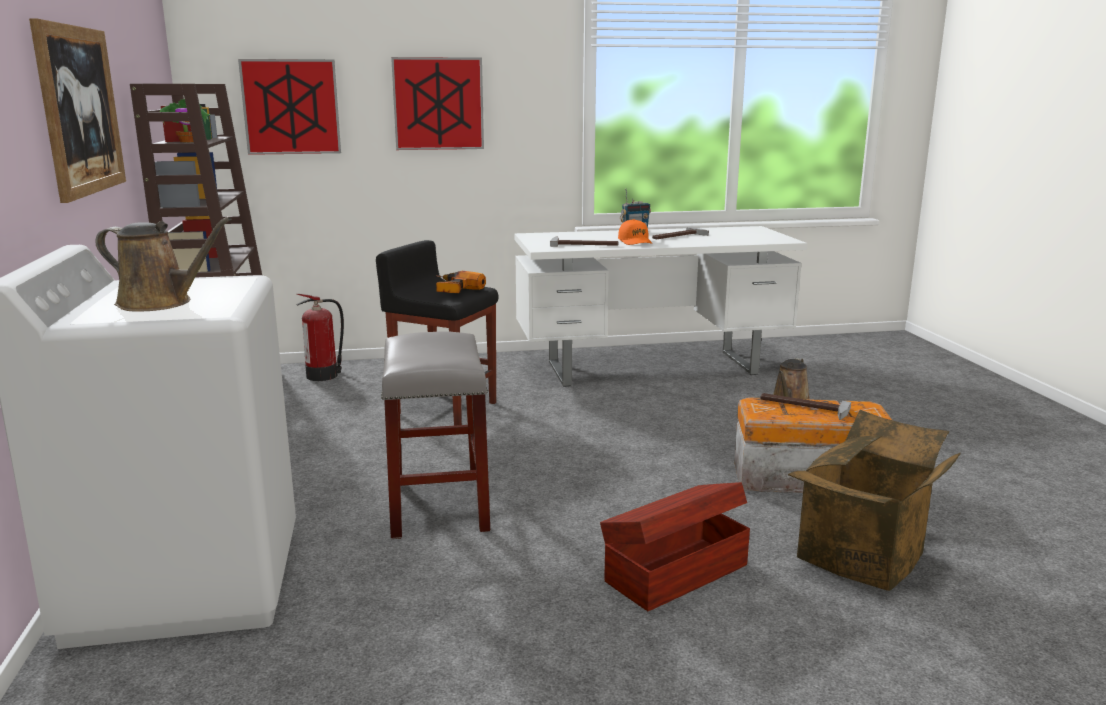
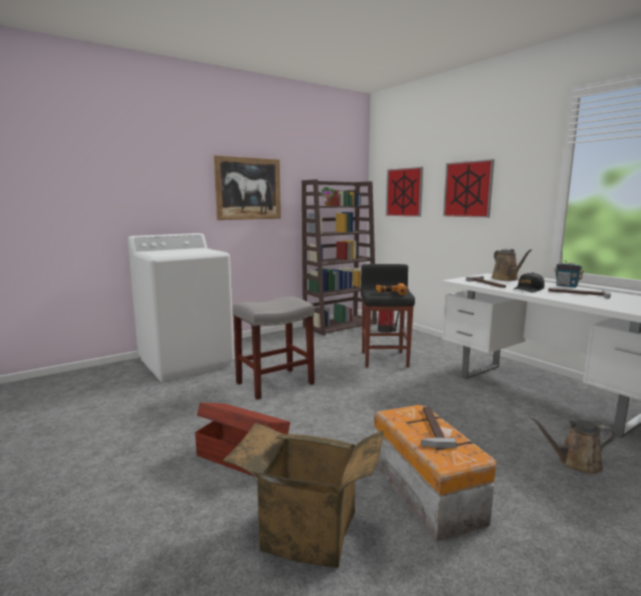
camera: 65 degrees right, 5 degrees down
brown watering can [96,217,231,312] -> brown watering can moved to [491,249,532,281]
orange cap [618,219,652,245] -> black cap [513,272,545,292]

